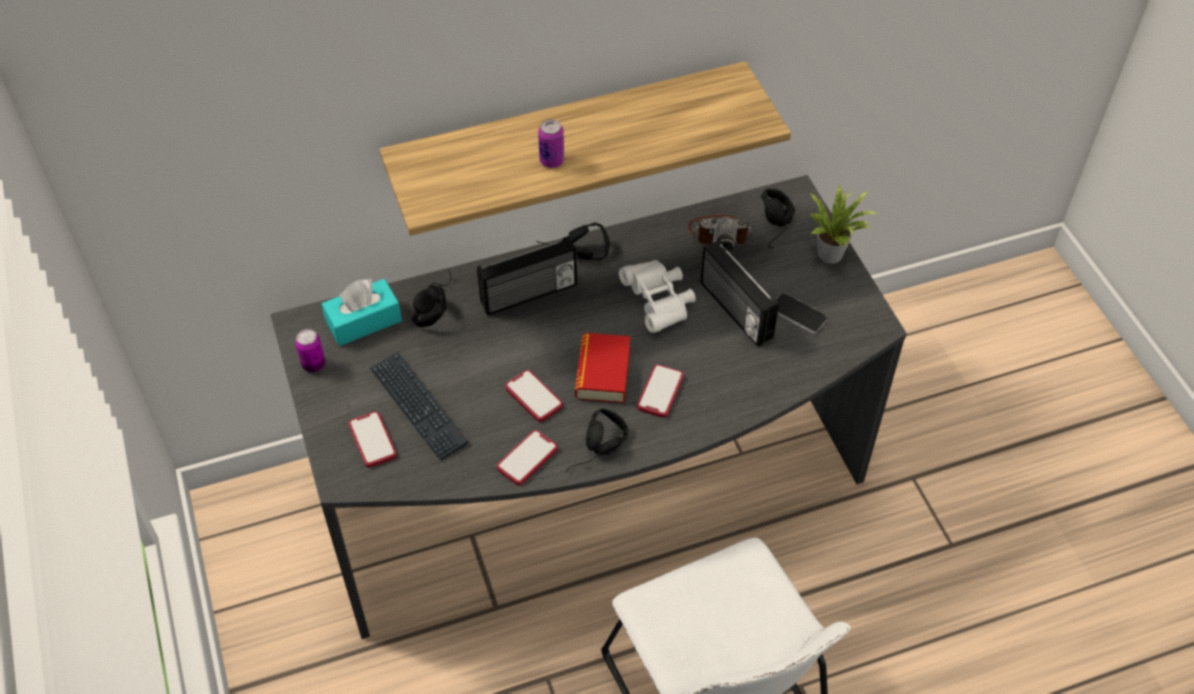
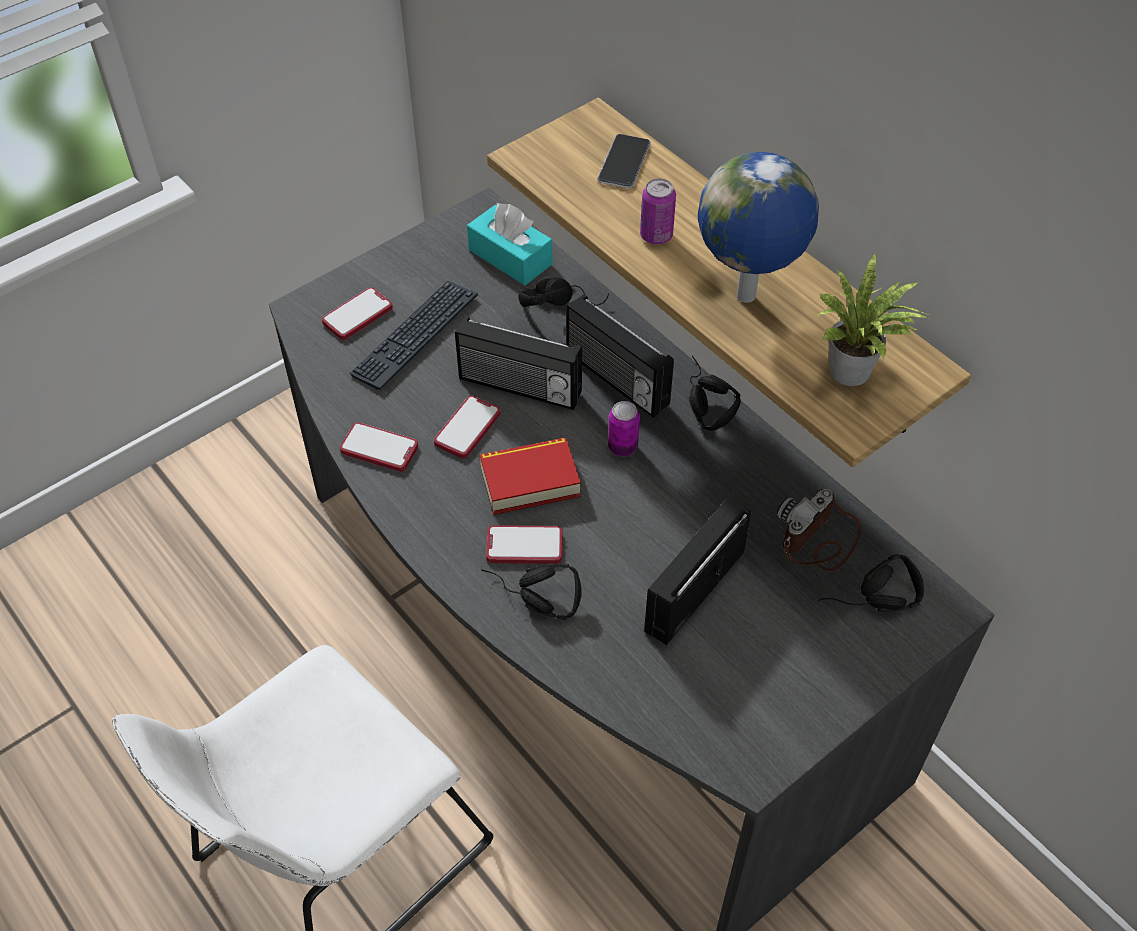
camera: 70 degrees right, 0 degrees up
can [295,329,325,372] -> can moved to [608,401,640,456]
black headphones [566,409,629,472] -> black headphones moved to [481,564,581,620]
white binoculars [619,260,696,333] -> none
camera [688,215,753,252] -> camera turned 60 degrees clockwise [776,489,862,571]
phone [776,293,828,334] -> phone moved to [597,134,651,188]
potted plant [810,183,878,264] -> potted plant moved to [817,253,929,386]
none -> radio [455,316,582,410]
none -> globe [698,152,819,303]

